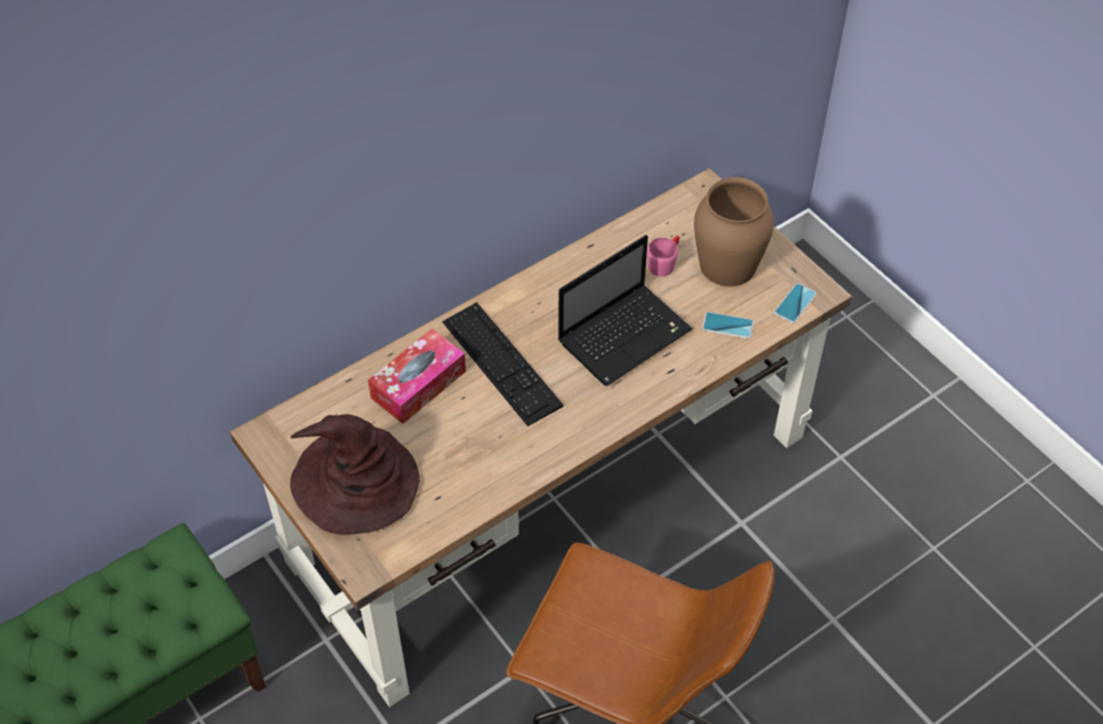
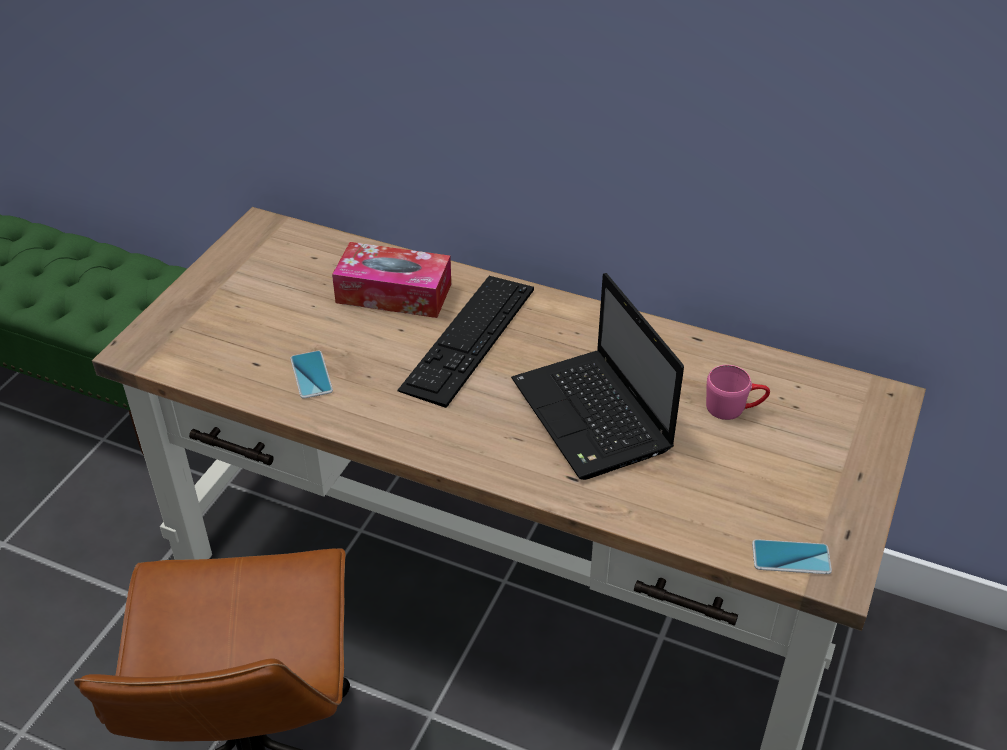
camera: 60 degrees right, 10 degrees down
brown hat [290,414,420,535] -> none
laptop [558,235,693,386] -> laptop turned 45 degrees clockwise [511,273,684,480]
brown vase [694,177,774,287] -> none
phone [702,312,754,339] -> phone moved to [290,351,333,399]

